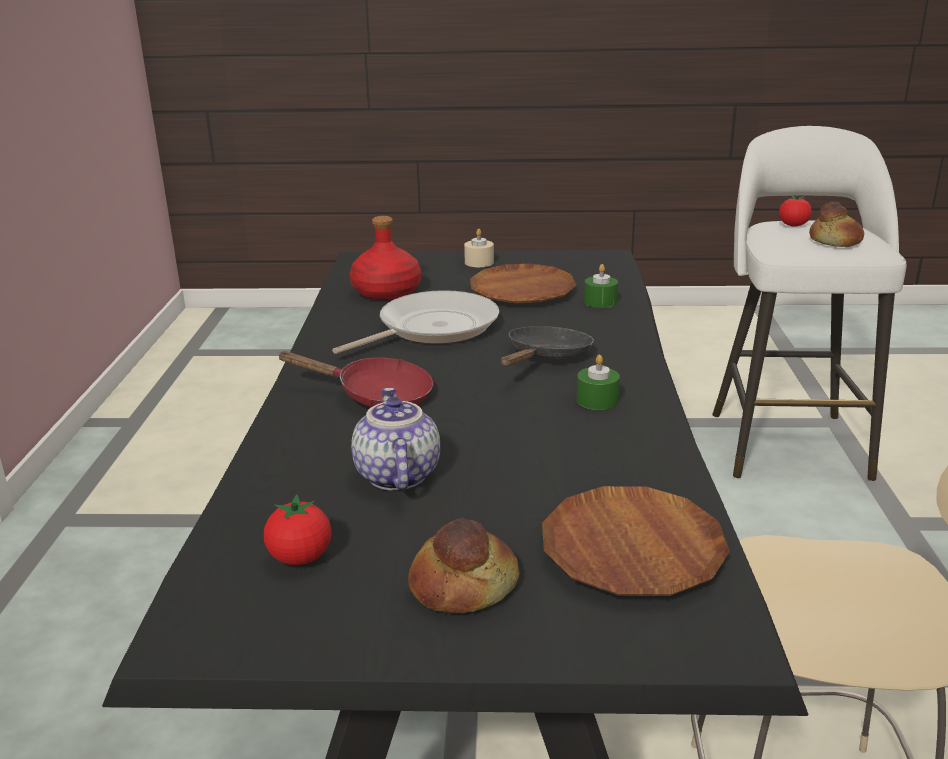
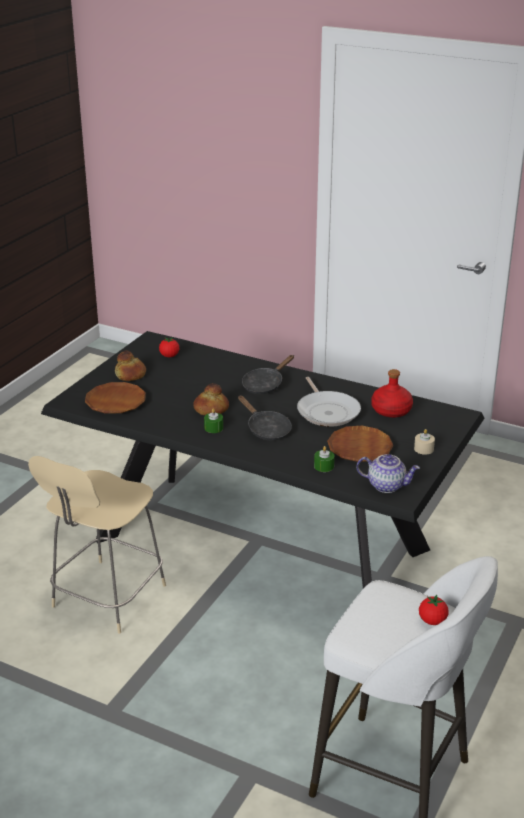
camera: 115 degrees right, 5 degrees up
red frying pan [277,351,433,407] -> black frying pan [242,355,294,394]
teapot [351,387,440,490] -> teapot moved to [357,454,420,493]
bread [809,202,864,247] -> bread moved to [193,383,229,415]

